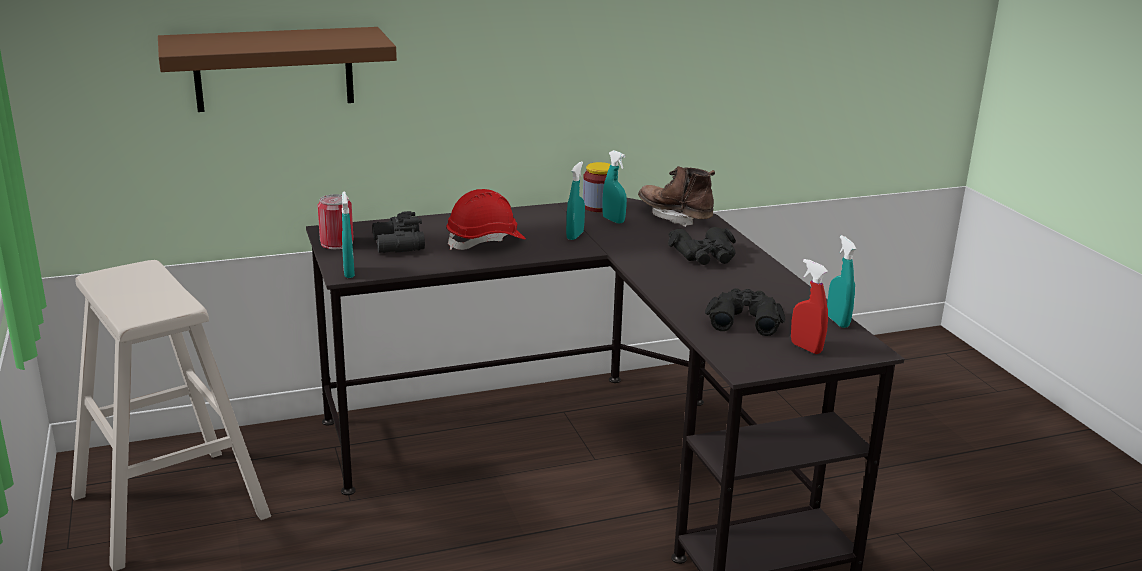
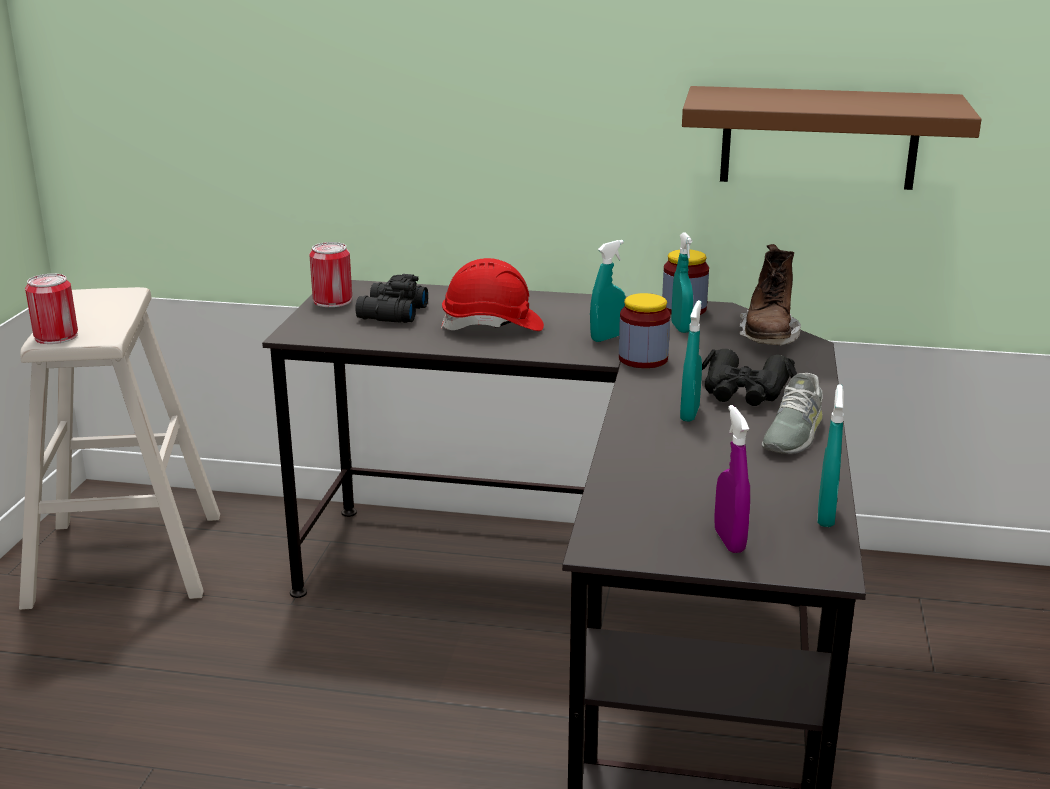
camera: 30 degrees right, 0 degrees up
brown shelf [158,27,397,112] -> brown shelf moved to [682,86,982,190]
turquoise spray bottle [342,191,355,278] -> turquoise spray bottle moved to [680,300,702,422]
brown boot [638,166,715,227] -> brown boot turned 150 degrees counterclockwise [740,244,801,346]
black binoculars [705,288,785,336] -> none
red spray bottle [791,259,828,354] -> purple spray bottle [714,405,750,553]
none -> can [25,274,78,344]
none -> jar [619,293,670,368]
none -> grey shoe [762,373,823,454]

